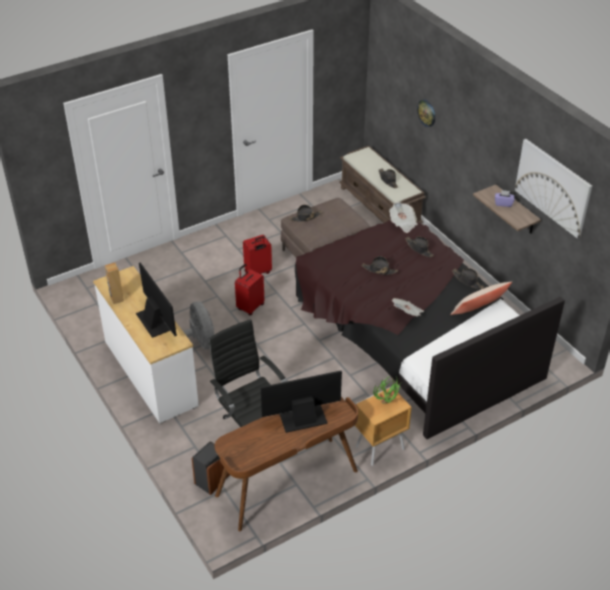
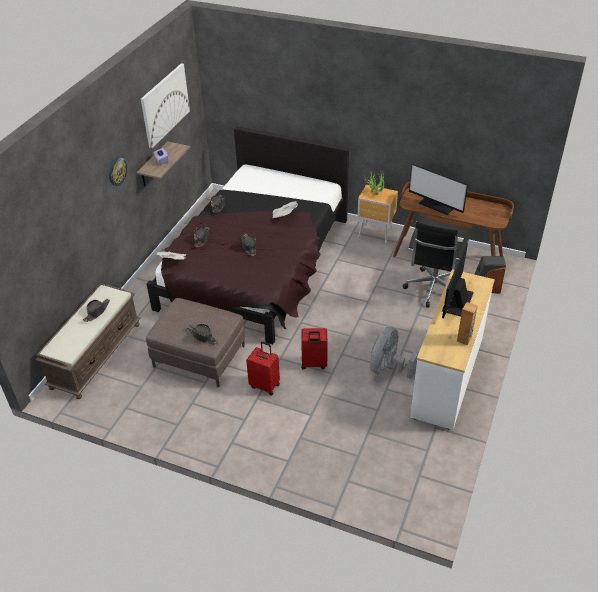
camera: 125 degrees left, 0 degrees up
wall clock [417,99,435,127] -> wall clock moved to [109,157,127,186]
beige pillow [450,281,512,315] -> none

